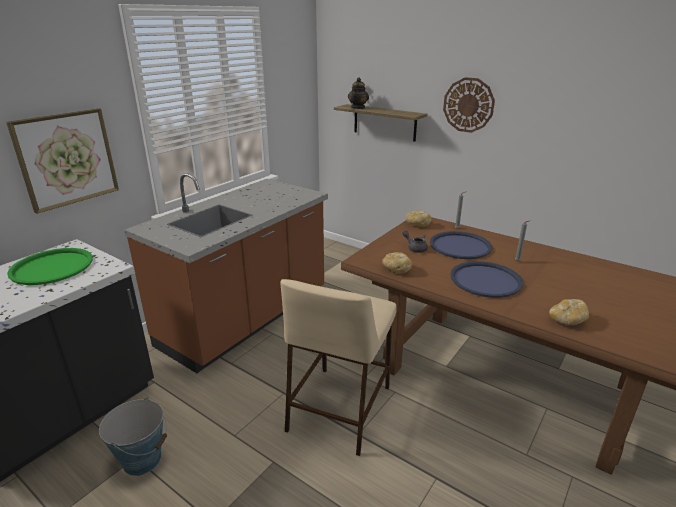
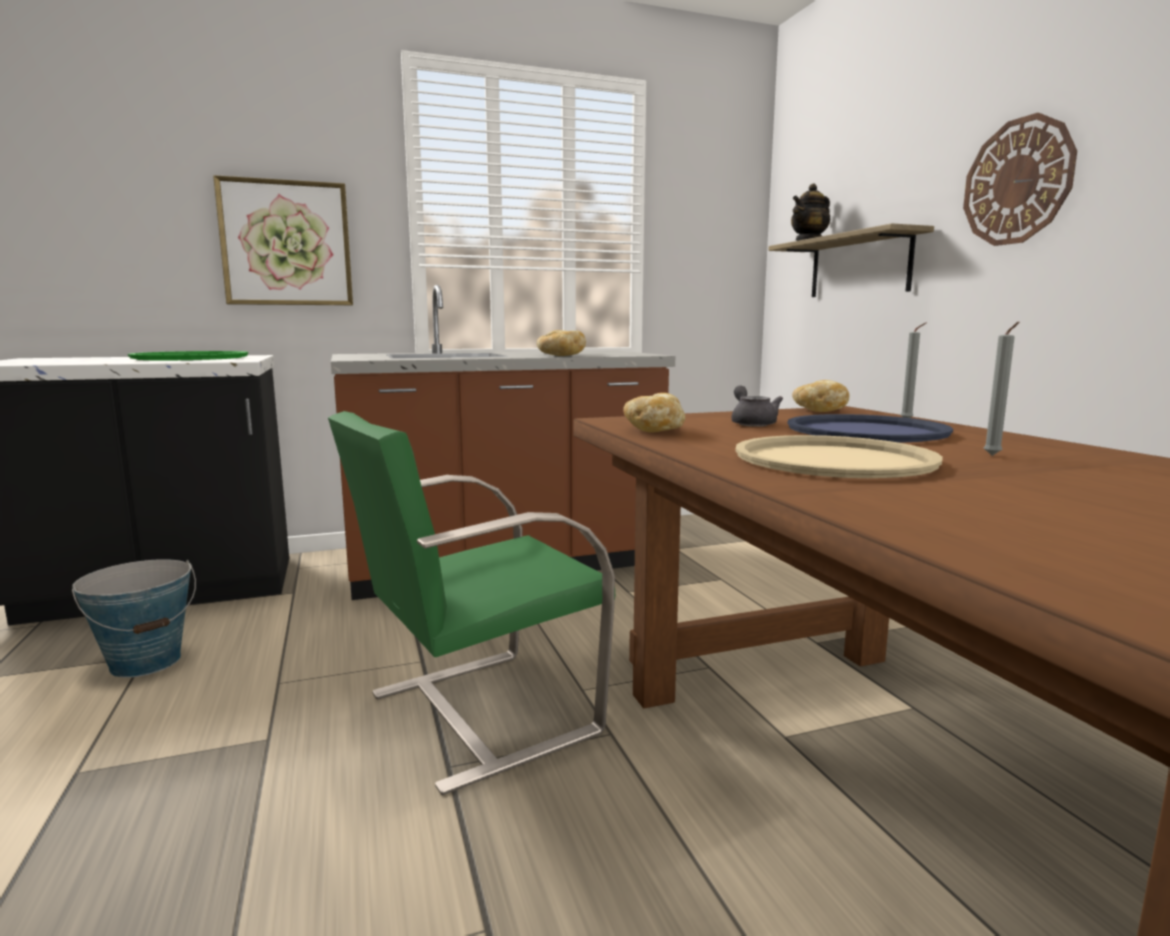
camera: 35 degrees right, 15 degrees down
beige stool [280,279,397,456] -> green chair [328,411,615,795]
blue tray [450,261,523,298] -> beige tray [735,435,943,478]
bread [549,299,589,325] -> bread moved to [537,330,586,356]

